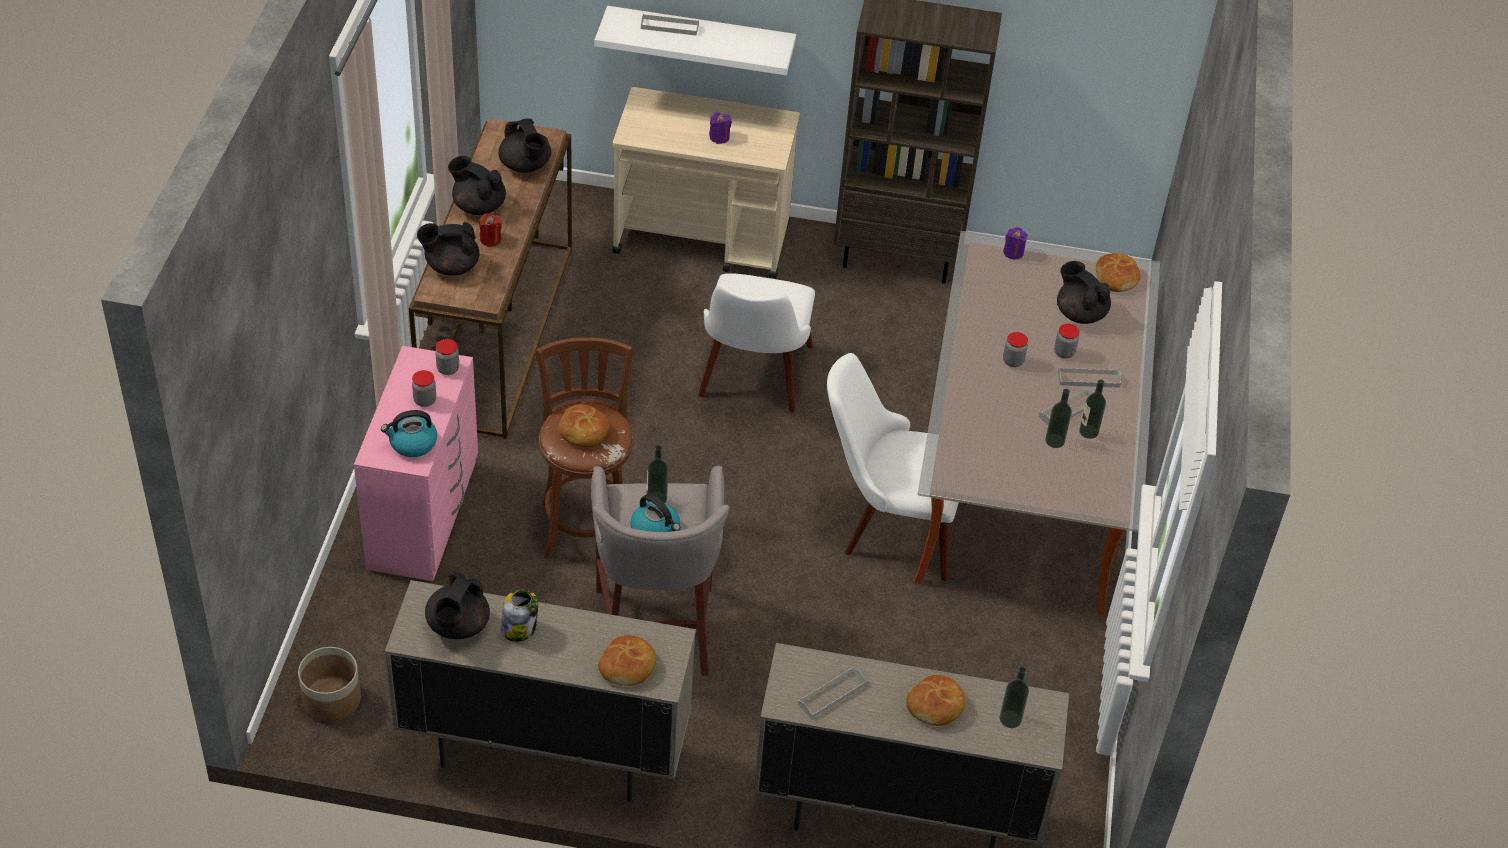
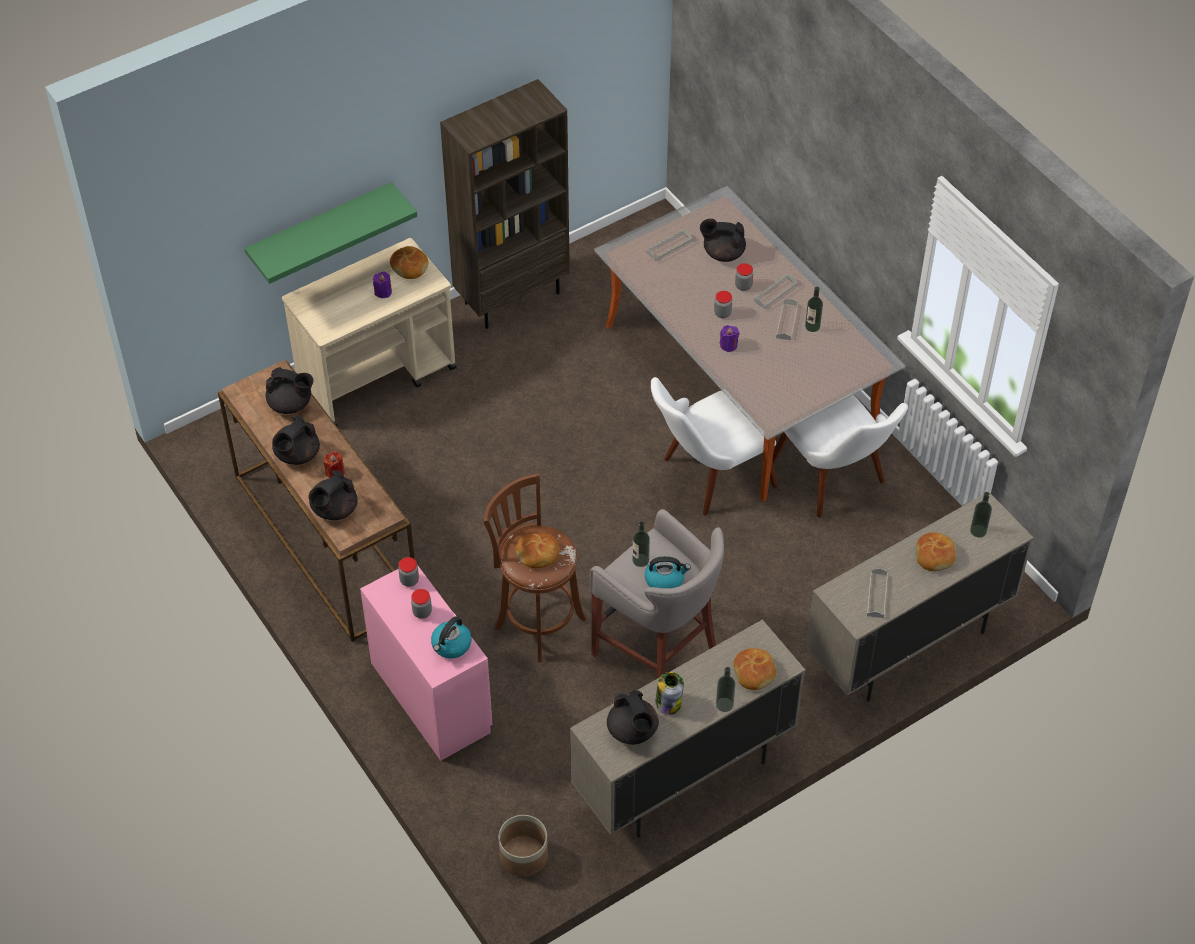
camera: 40 degrees left, 5 degrees up
black teapot [448,156,506,215] -> black teapot turned 45 degrees counterclockwise [272,415,320,465]
white shelf [595,6,796,75] -> green shelf [244,182,417,284]
grey tray [641,14,699,36] -> grey tray moved to [646,229,692,261]
white chair [698,273,815,412] -> white chair moved to [772,395,908,517]
purple candle [1003,227,1028,259] -> purple candle moved to [720,325,739,352]
bottle [1045,389,1072,448] -> bottle moved to [716,667,735,712]
bread [1096,253,1140,292] -> bread moved to [390,246,428,279]

